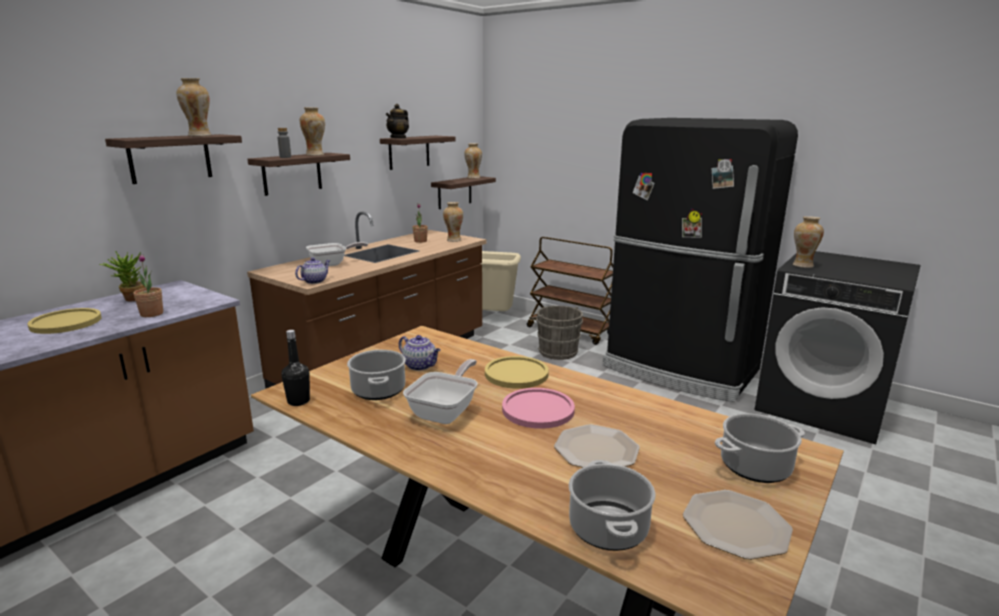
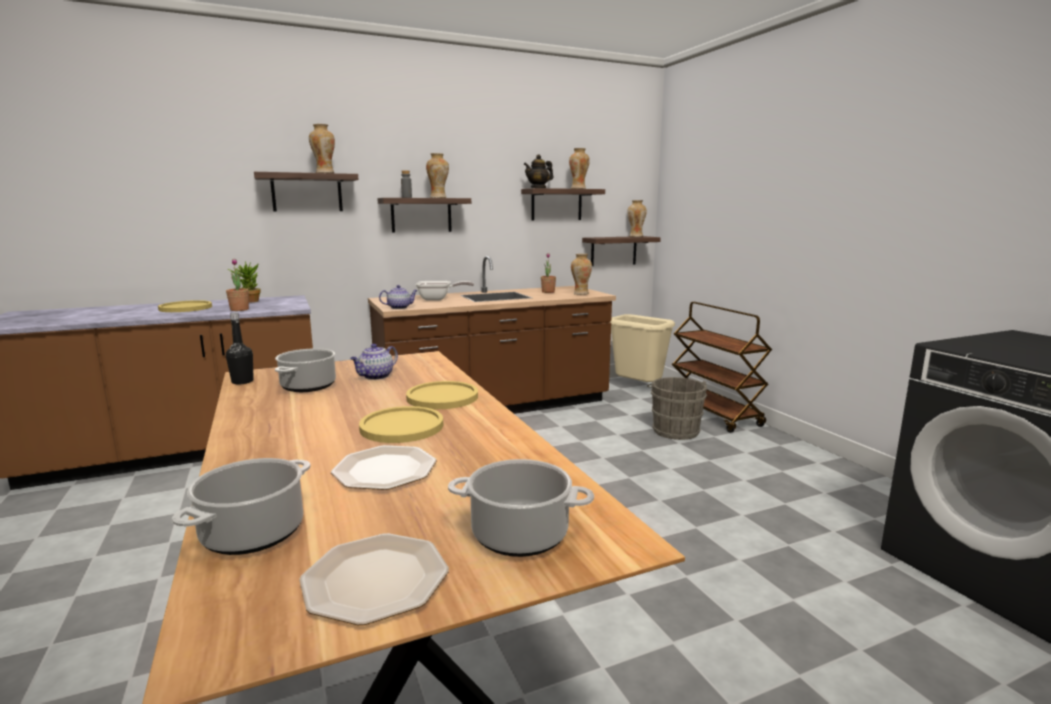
camera: 30 degrees right, 5 degrees down
teapot [399,335,440,371] -> teapot turned 60 degrees clockwise [350,344,398,380]
frying pan [403,359,478,424] -> none
pink plate [502,388,575,429] -> yellow plate [359,406,443,443]
black fridge [602,118,798,402] -> none
vase [793,216,824,268] -> vase moved to [569,148,590,189]

